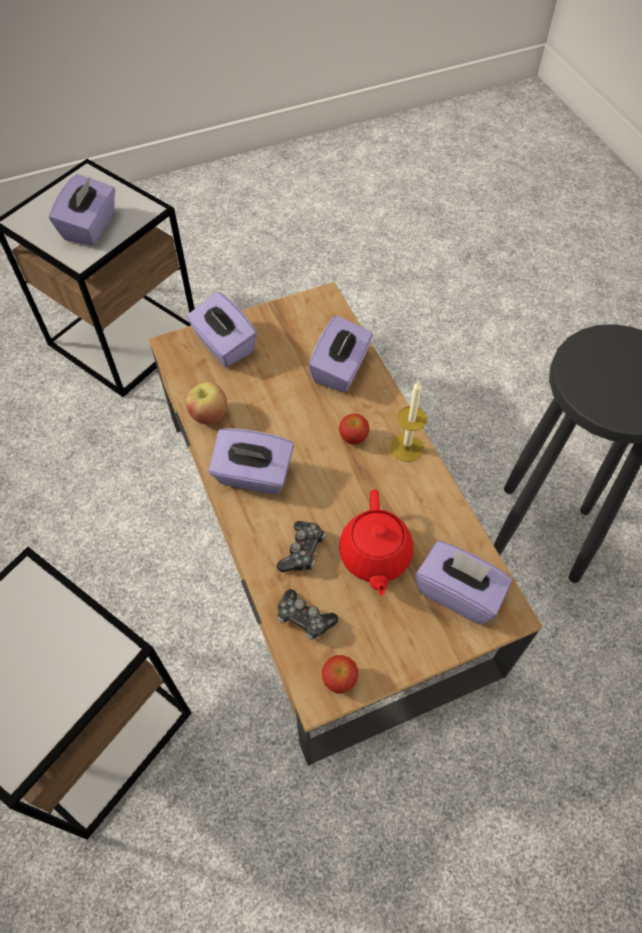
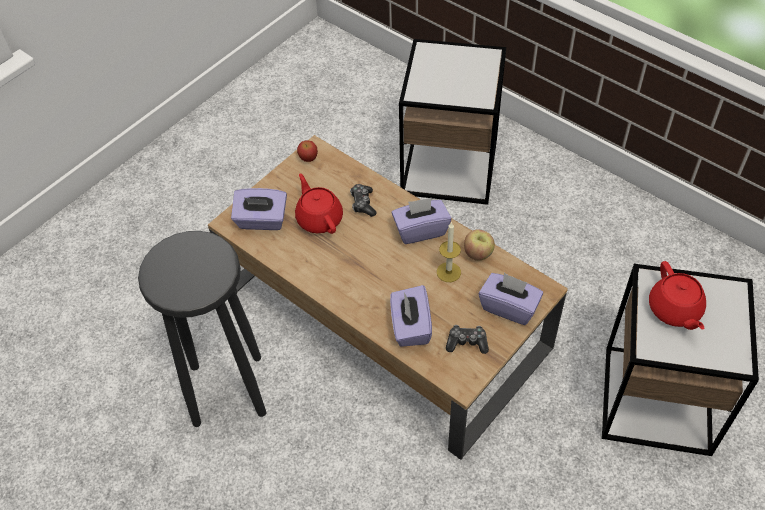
camera: 155 degrees right, 5 degrees down
purple tissue box [49,174,116,245] -> red teapot [649,261,706,330]
game controller [277,589,338,640] -> game controller moved to [446,325,489,354]
apple [339,414,369,445] -> none
candle [390,381,427,462] -> candle moved to [437,222,461,282]

